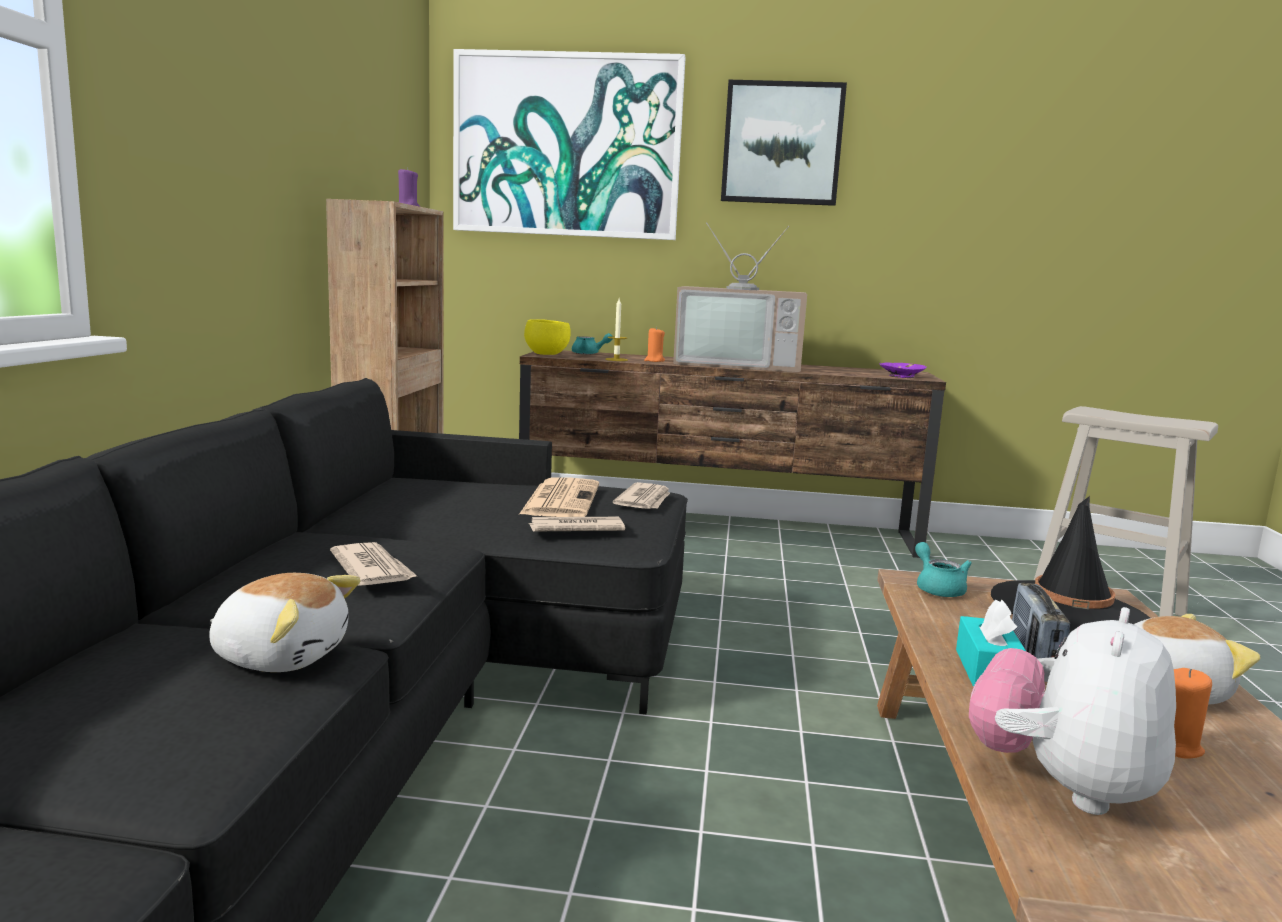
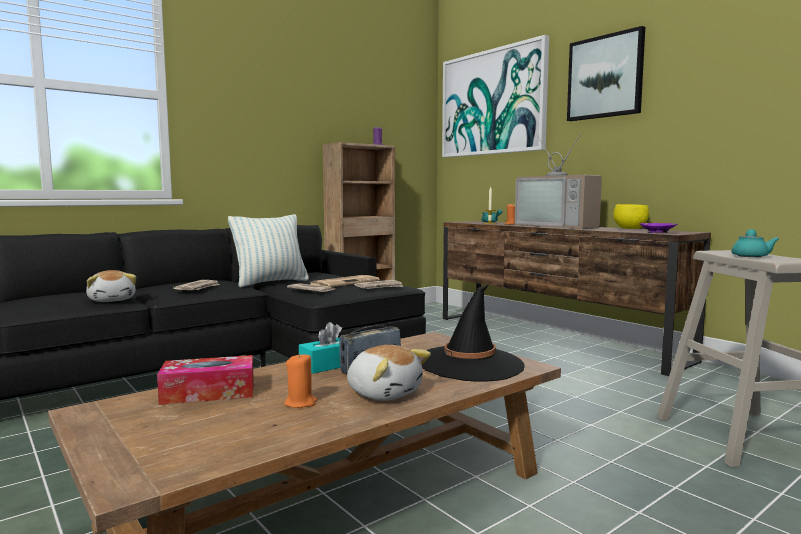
camera: 45 degrees right, 5 degrees down
yellow bowl [524,319,571,355] -> yellow bowl moved to [613,204,649,229]
turquoise teapot [915,542,972,597] -> turquoise teapot moved to [732,229,779,257]
plush toy [969,607,1176,815] -> tissue box [157,355,254,405]
none -> pillow [228,214,309,287]

